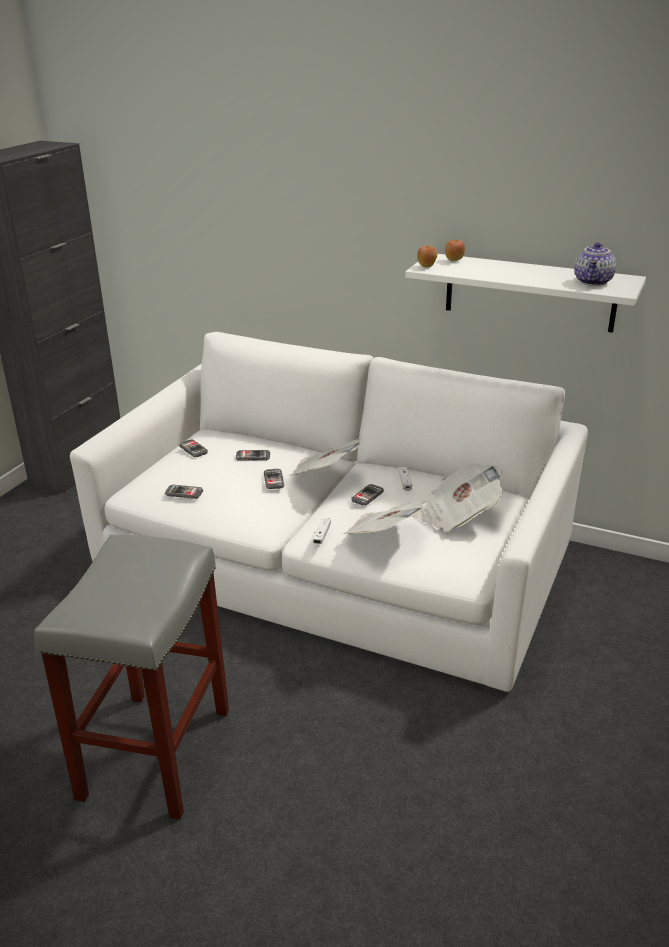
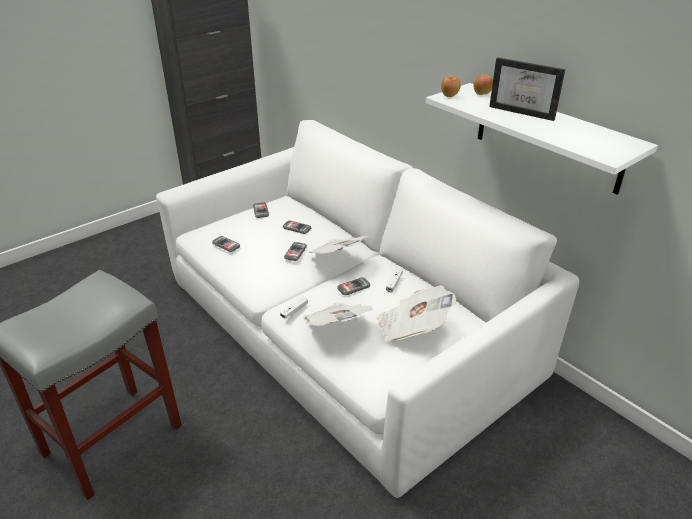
camera: 25 degrees right, 5 degrees up
teapot [574,242,616,286] -> none
none -> picture frame [489,57,565,121]

